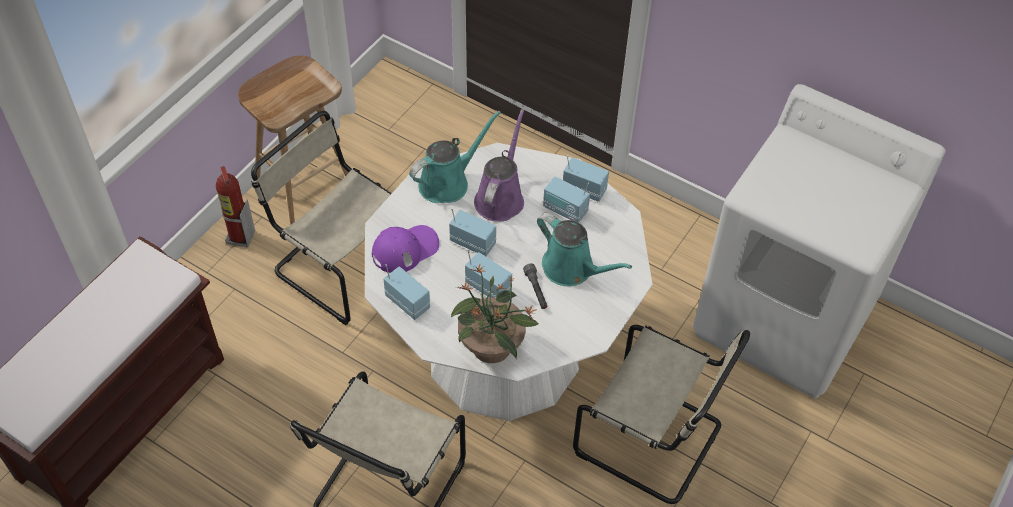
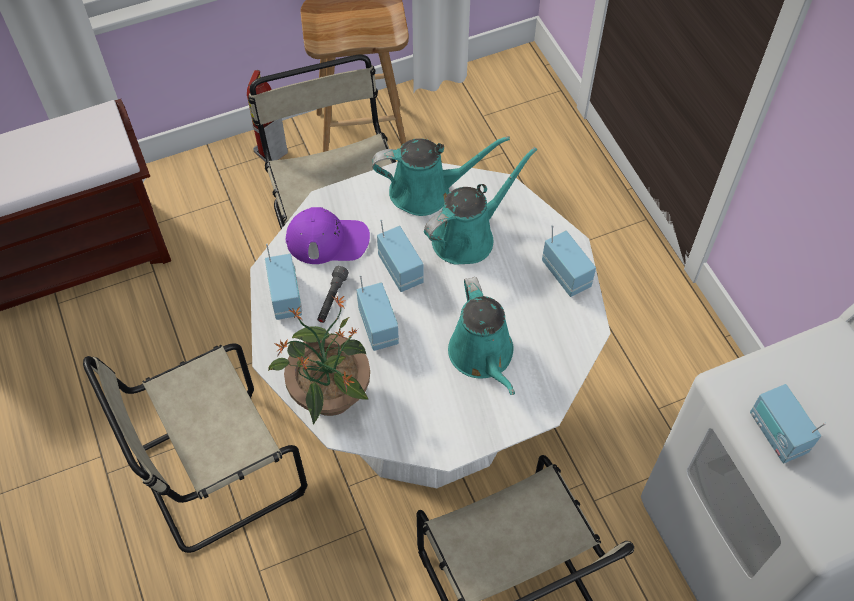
camera: 35 degrees right, 5 degrees up
purple watering can [474,109,524,222] -> turquoise watering can [424,147,538,265]
grey flashlight [523,263,547,309] -> grey flashlight moved to [317,266,349,323]
radio [543,176,590,223] -> radio moved to [750,384,826,464]

